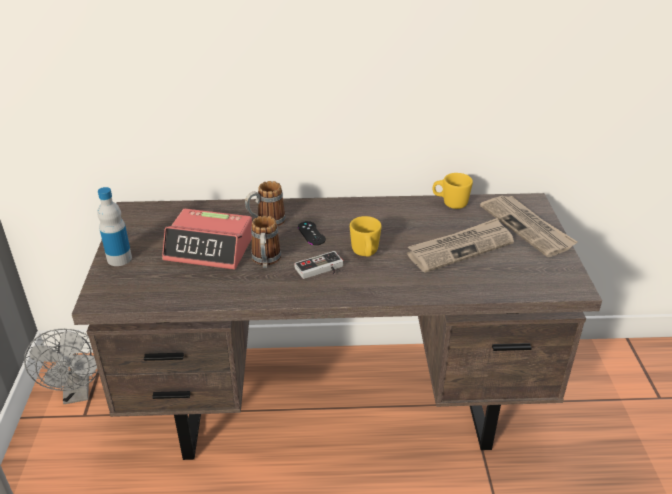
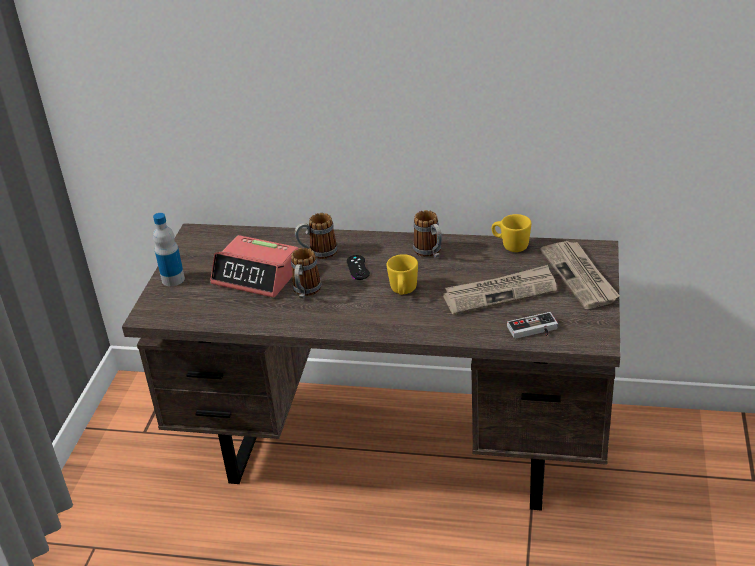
camera: 15 degrees right, 0 degrees up
grey fan [24,329,99,404] -> none
game controller [294,251,343,279] -> game controller moved to [507,312,558,339]
none -> mug [413,210,442,258]

